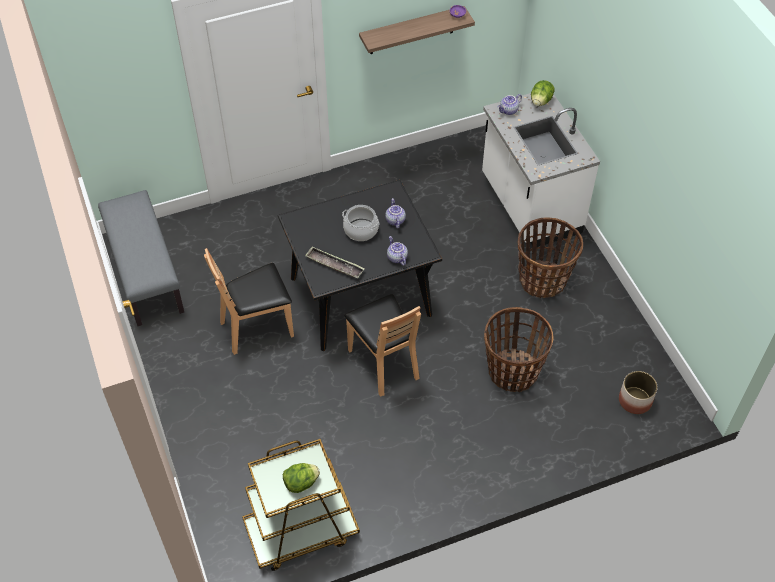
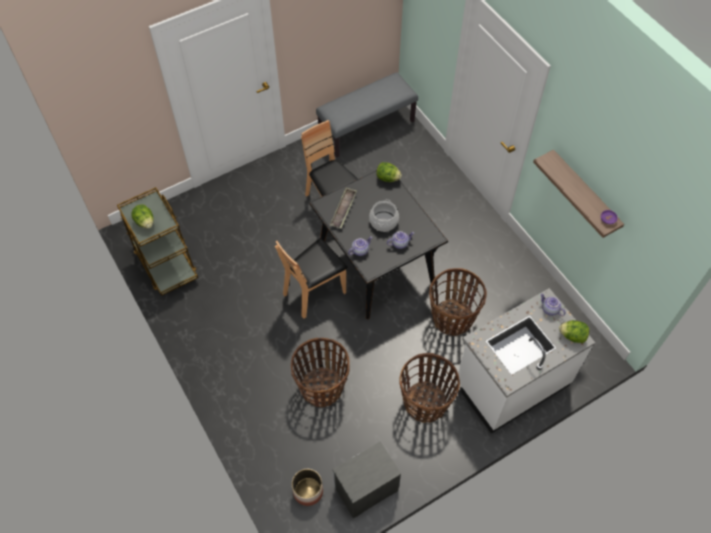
camera: 80 degrees right, 5 degrees up
none -> nightstand [332,442,401,519]
none -> lettuce [376,162,402,182]
none -> basket [429,268,487,336]

